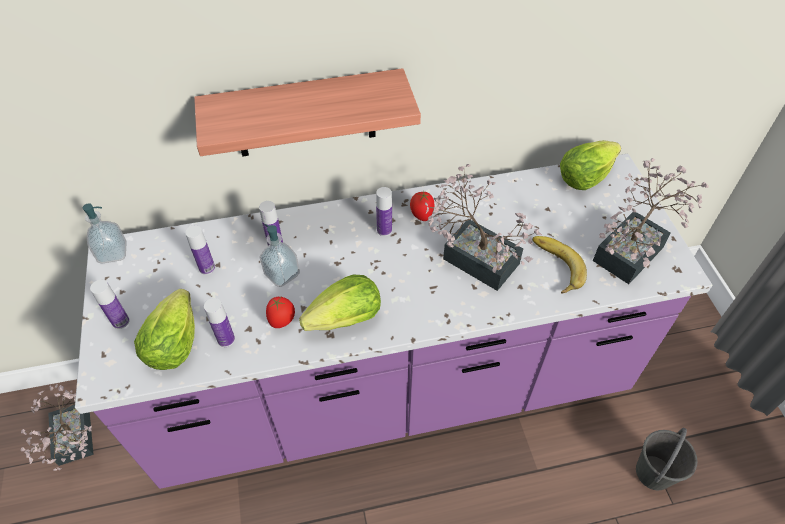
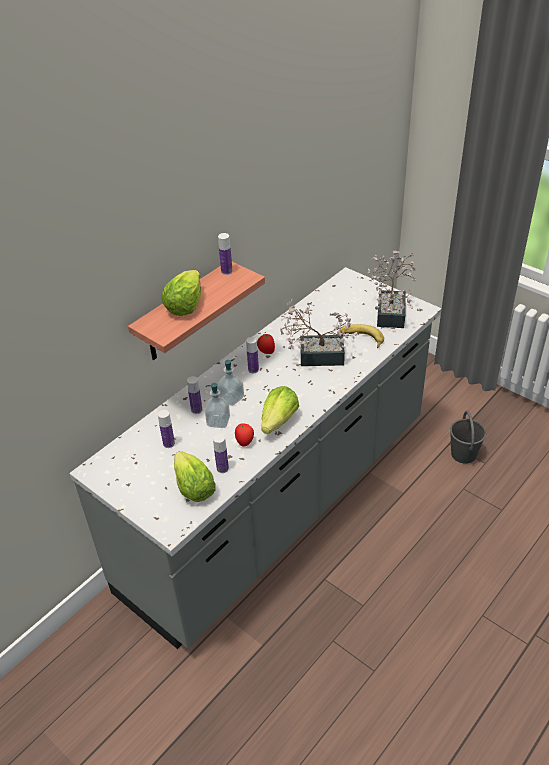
camera: 35 degrees left, 10 degrees down
potted plant [21,384,94,471] -> none
purple counter [75,154,713,489] -> grey counter [69,267,441,649]
soap dispenser [83,203,126,264] -> soap dispenser moved to [217,359,244,406]
bottle [90,280,129,329] -> bottle moved to [218,233,233,275]
lettuce [560,140,621,190] -> lettuce moved to [162,270,201,316]

